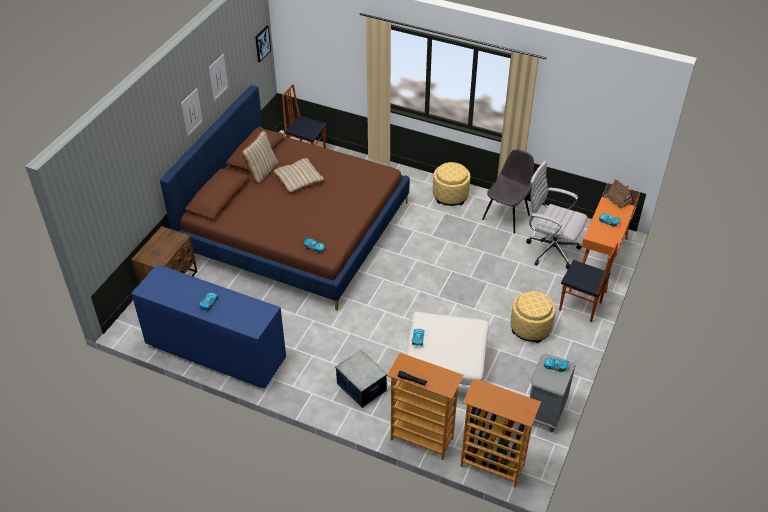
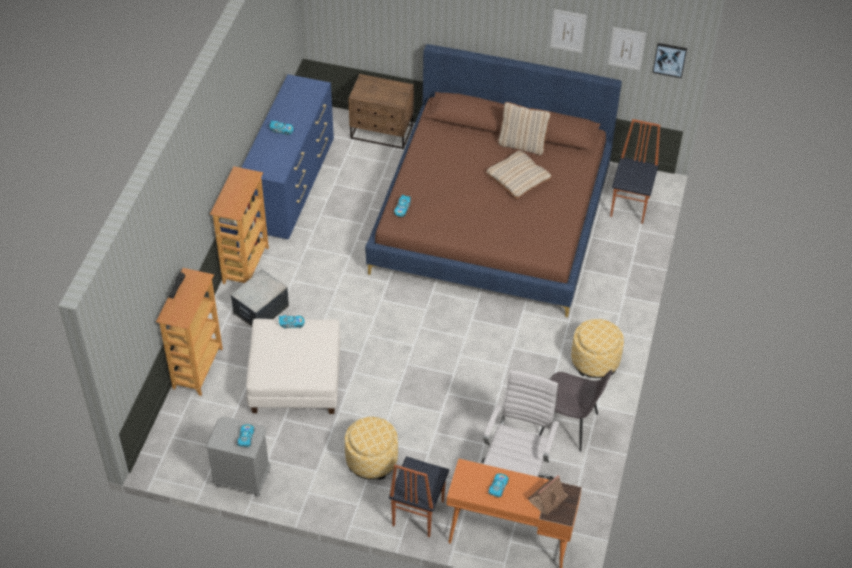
camera: 80 degrees right, 5 degrees up
picture [181,88,203,137] -> picture moved to [608,27,646,71]
bookcase [460,378,541,487] -> bookcase moved to [210,166,269,284]

